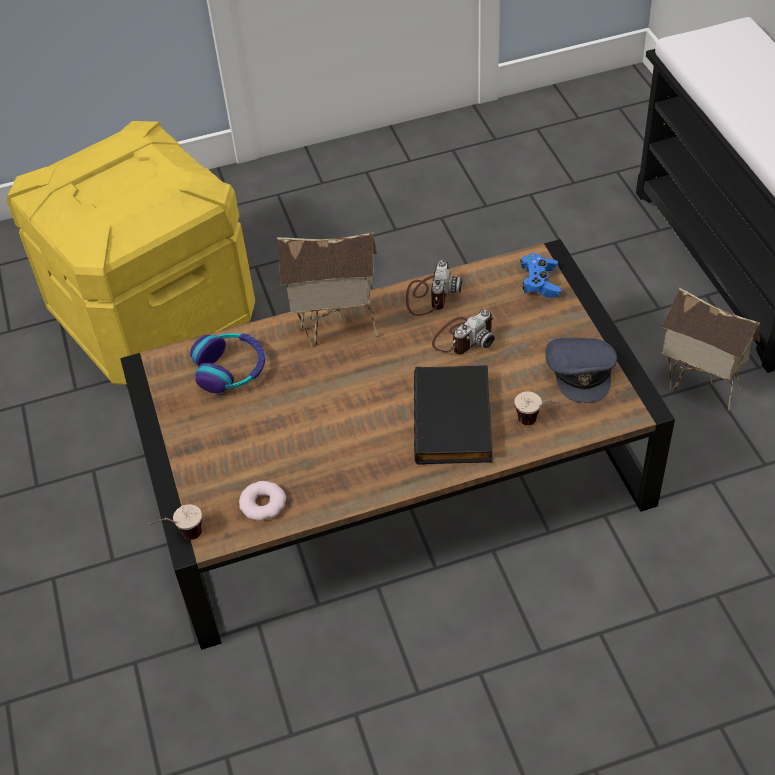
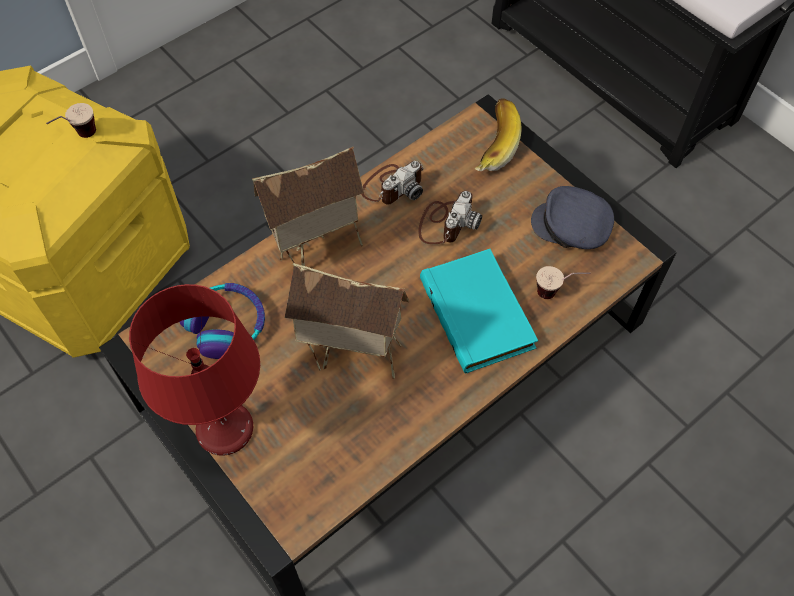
camera: 25 degrees left, 10 degrees up
cup [149,504,202,540] -> cup moved to [46,103,96,138]
donut [239,481,286,521] -> none
camera [406,260,462,316] -> camera turned 60 degrees clockwise [362,161,424,205]
black book [414,365,493,465] -> turquoise book [420,249,538,374]
blue game controller [520,253,561,298] -> banana [474,98,521,171]
grey cap [545,338,617,403] -> grey cap turned 135 degrees clockwise [531,186,614,249]
toy house [661,287,760,411] -> toy house moved to [285,263,409,379]
none -> red table lamp [129,284,260,456]

